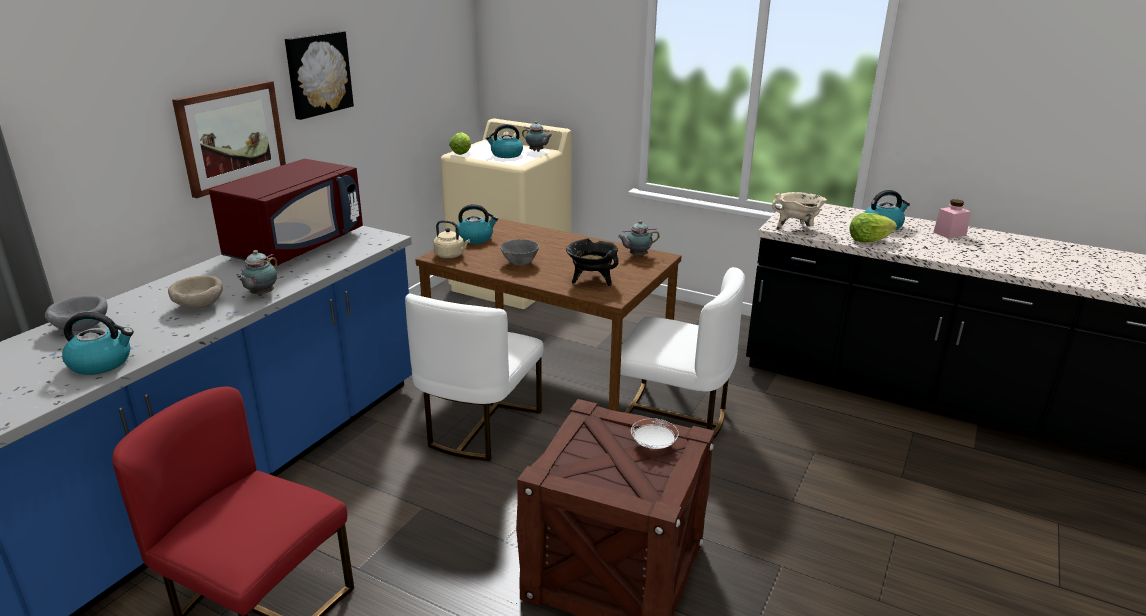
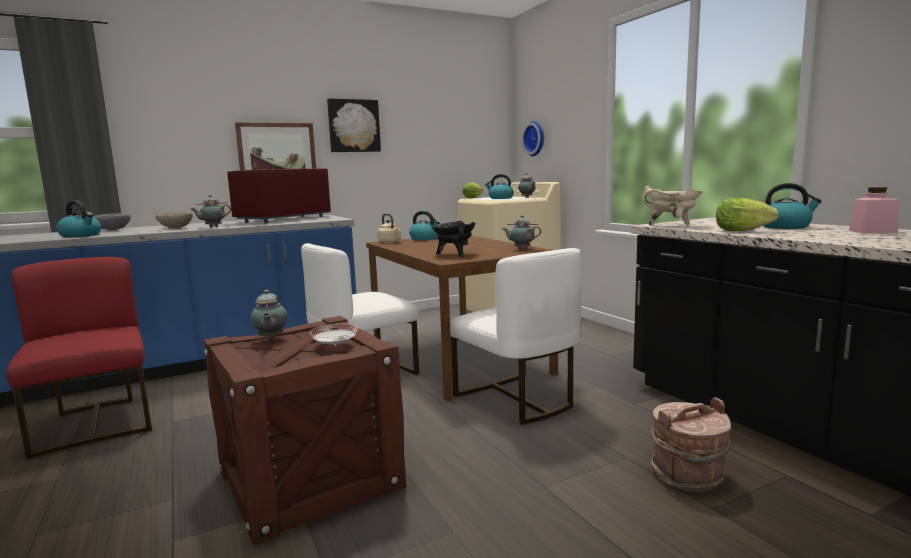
camera: 35 degrees right, 15 degrees down
red microwave [209,159,363,266] -> red microwave turned 150 degrees clockwise [227,168,331,223]
grey bowl [500,239,539,266] -> none
none -> teapot [251,290,288,339]
none -> wall clock [522,121,544,156]
none -> brown bucket [651,397,731,492]

